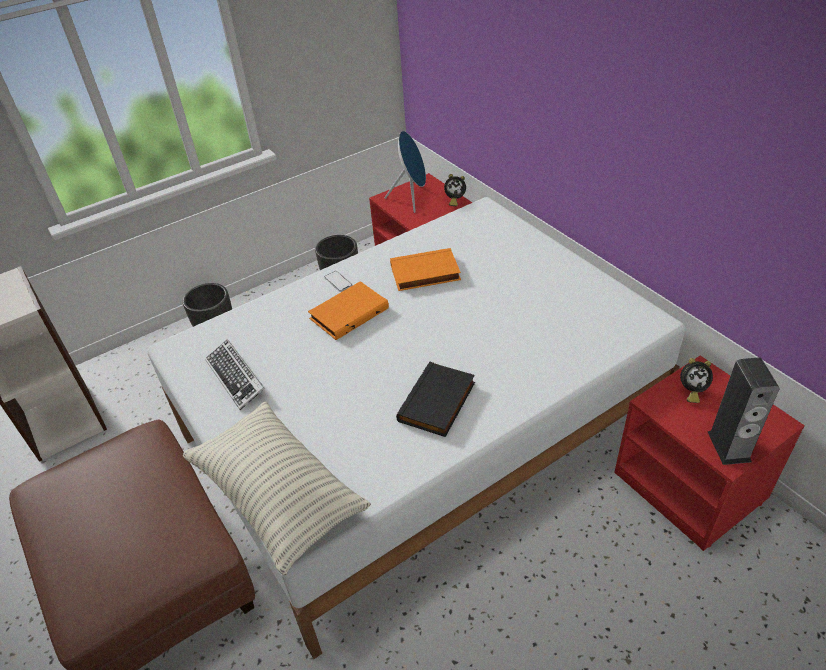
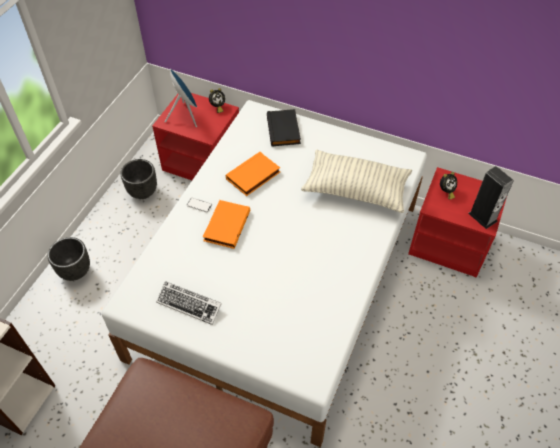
camera: 35 degrees left, 10 degrees up
pillow [183,402,371,575] -> pillow moved to [301,150,412,213]
black book [396,362,475,437] -> black book moved to [267,109,301,147]

